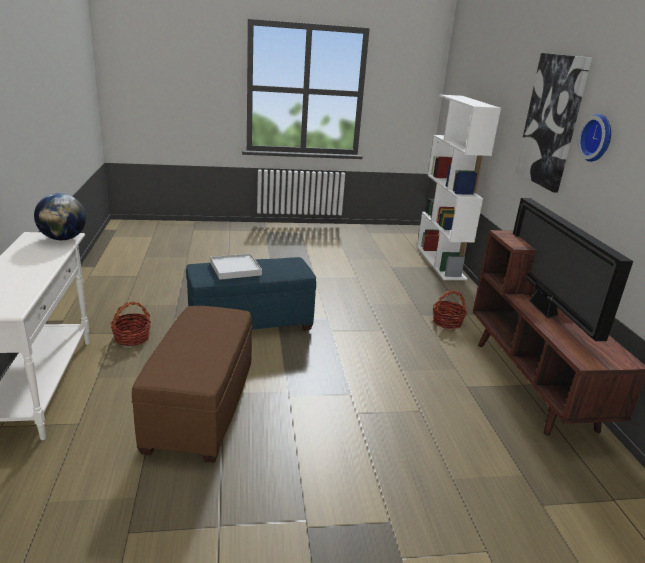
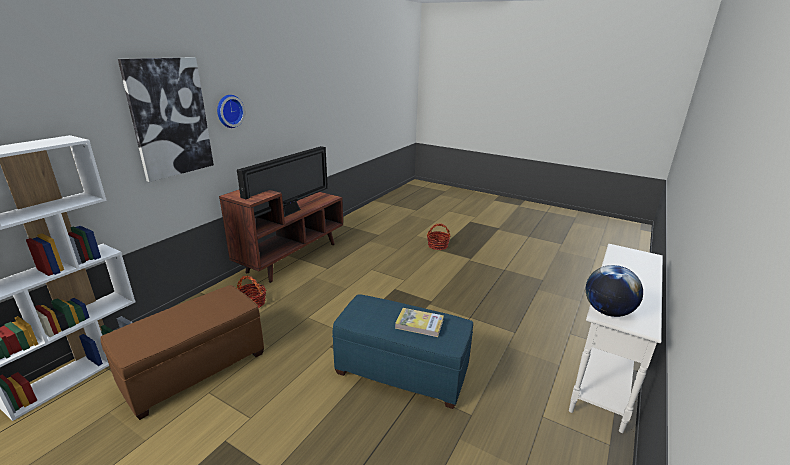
camera: 140 degrees left, 0 degrees up
basket [111,302,151,346] -> basket moved to [427,223,451,250]
brown ottoman [132,306,252,463] -> brown ottoman moved to [100,285,264,420]
white tray [210,254,262,280] -> book [395,308,444,337]

